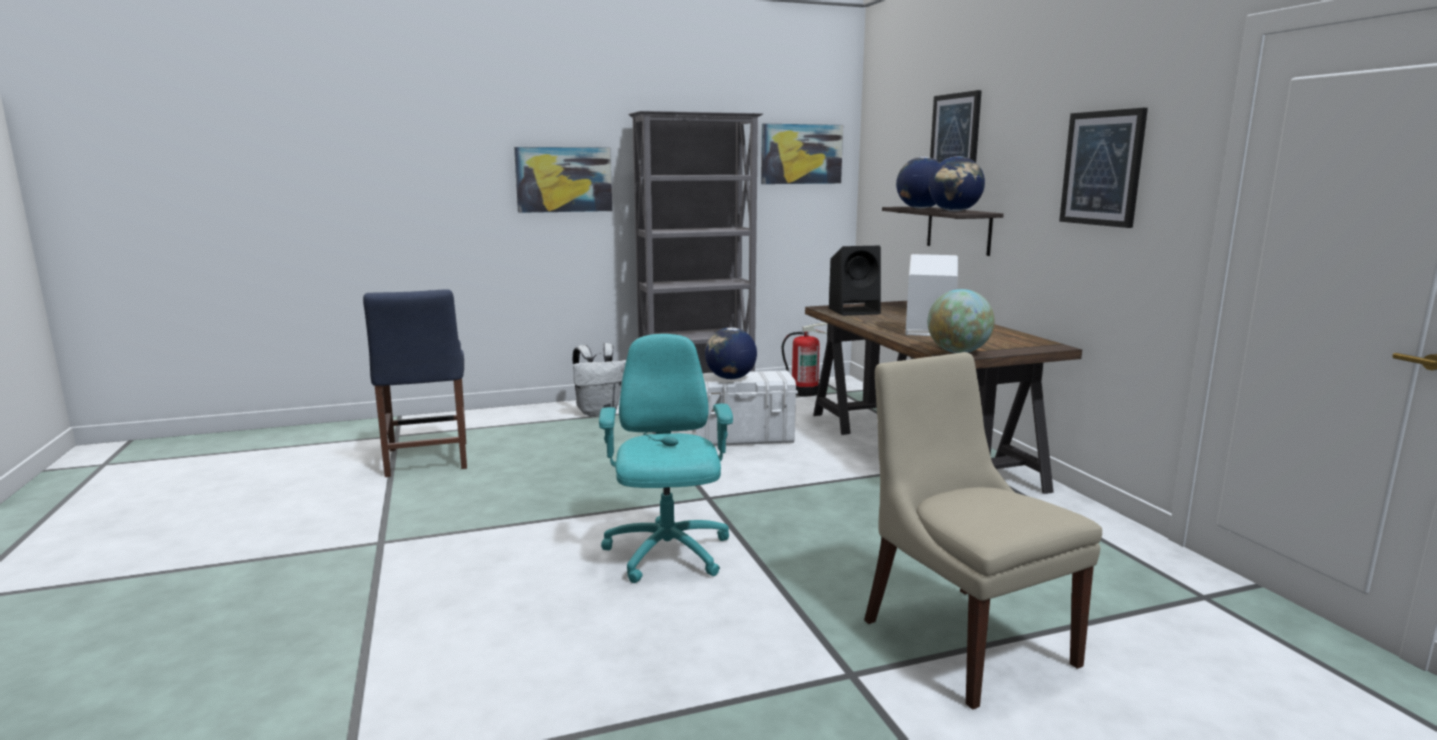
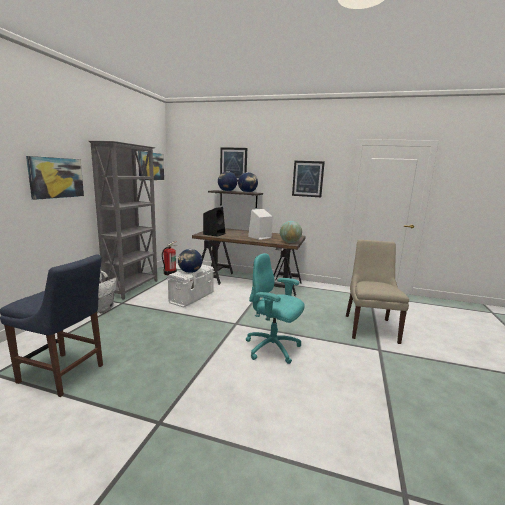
camera: 55 degrees left, 0 degrees up
beige chair [864,352,1102,710] -> beige chair turned 90 degrees clockwise [346,239,409,344]

